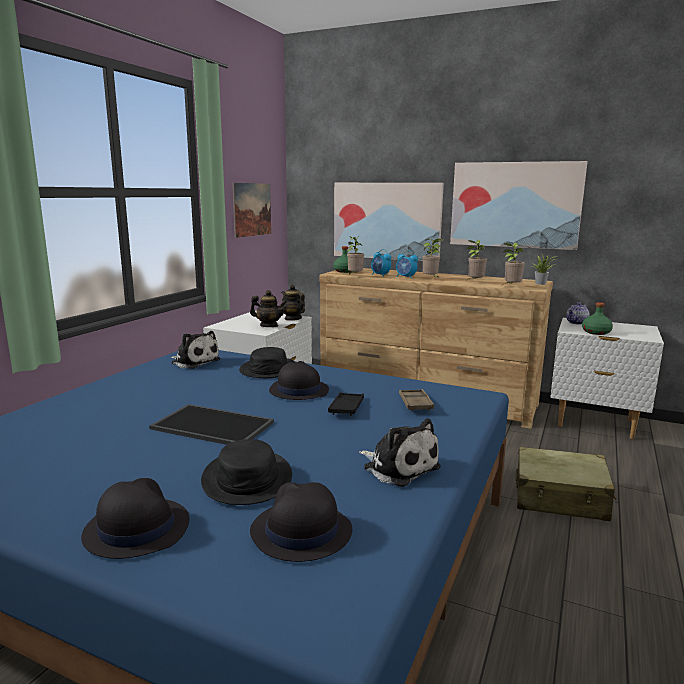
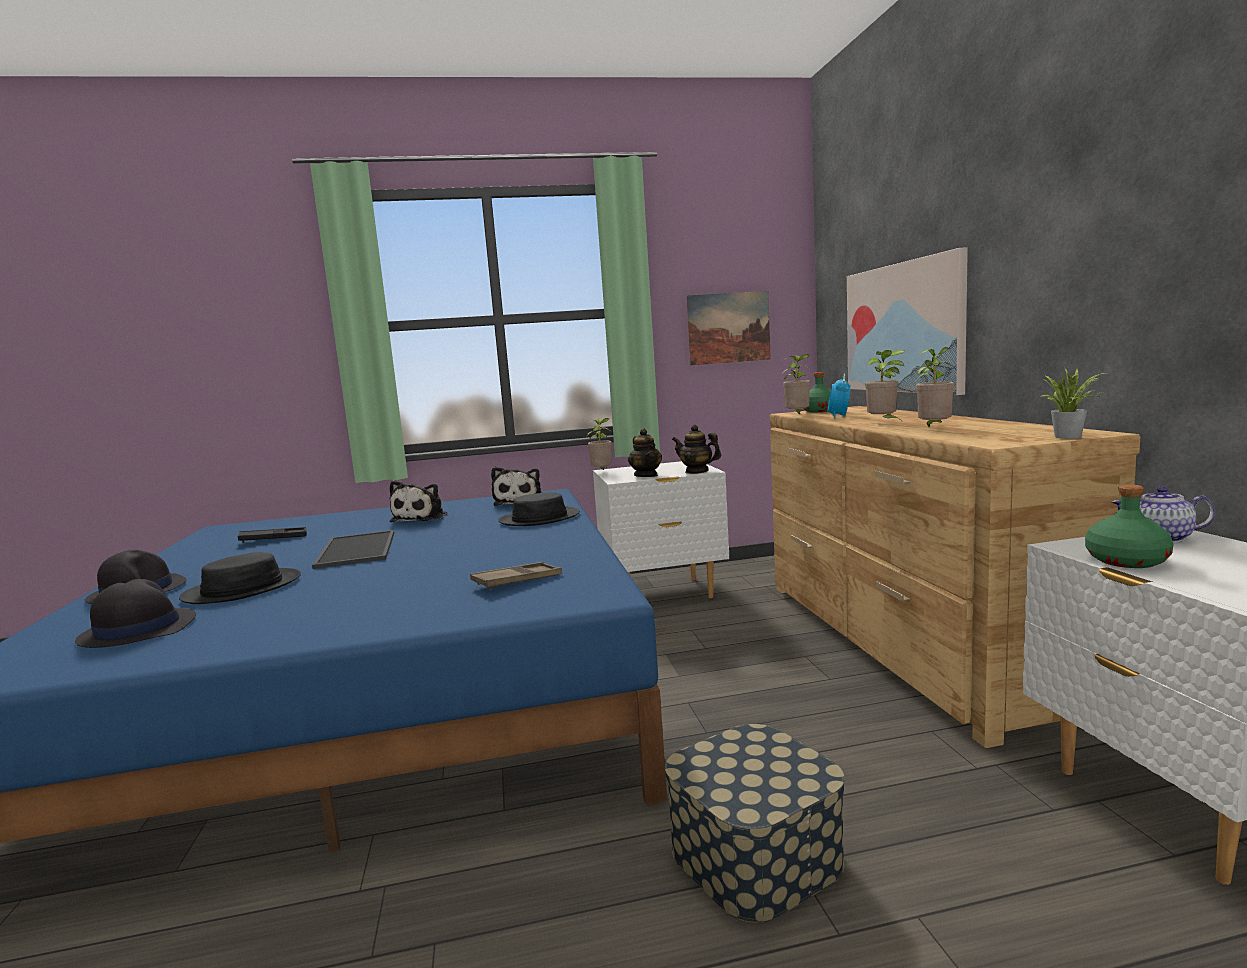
camera: 55 degrees right, 5 degrees down
black hat [269,361,329,400] -> none
teapot [282,285,305,321] -> teapot turned 75 degrees counterclockwise [672,424,721,474]
black tray [328,392,364,416] -> black tray moved to [238,527,307,543]
plush toy [359,419,441,487] -> plush toy moved to [389,480,447,522]
alarm clock [396,251,418,279] -> none
picture [450,161,588,250] -> none
potted plant [503,242,525,283] -> potted plant moved to [587,418,612,470]
beige suitcase [516,447,616,521] -> storage box [665,724,845,923]

